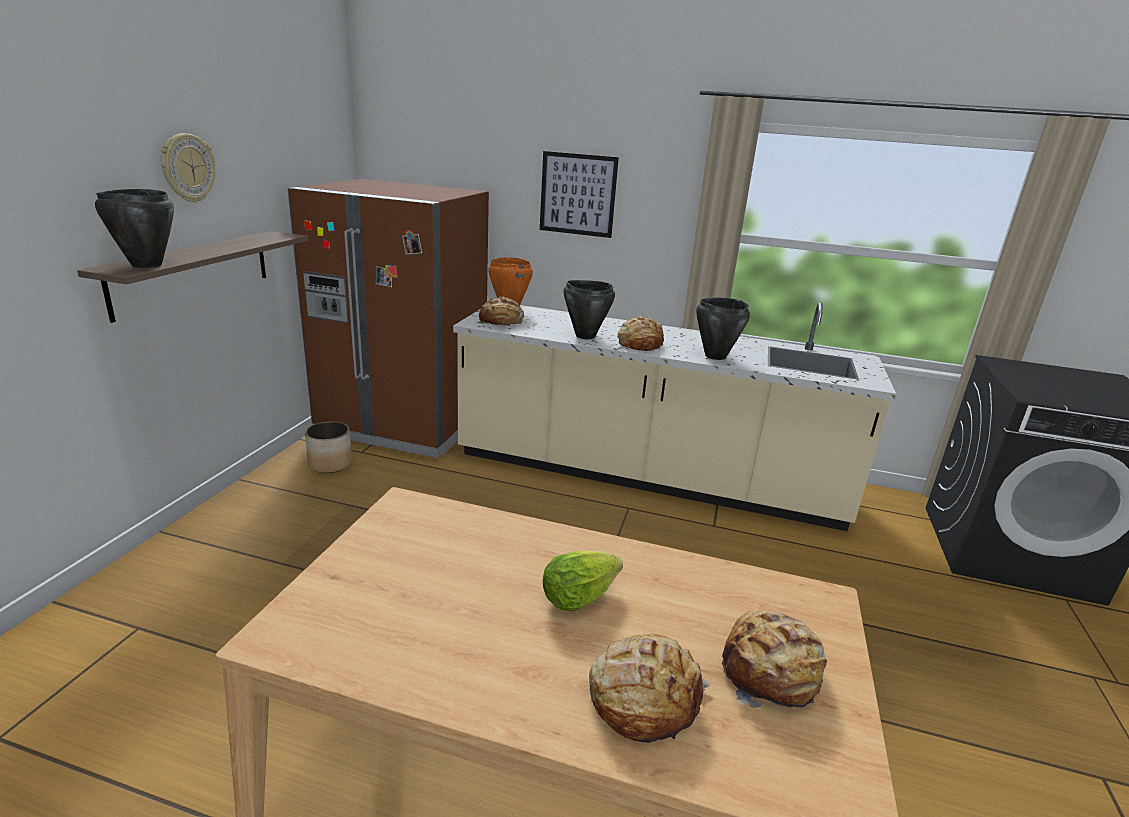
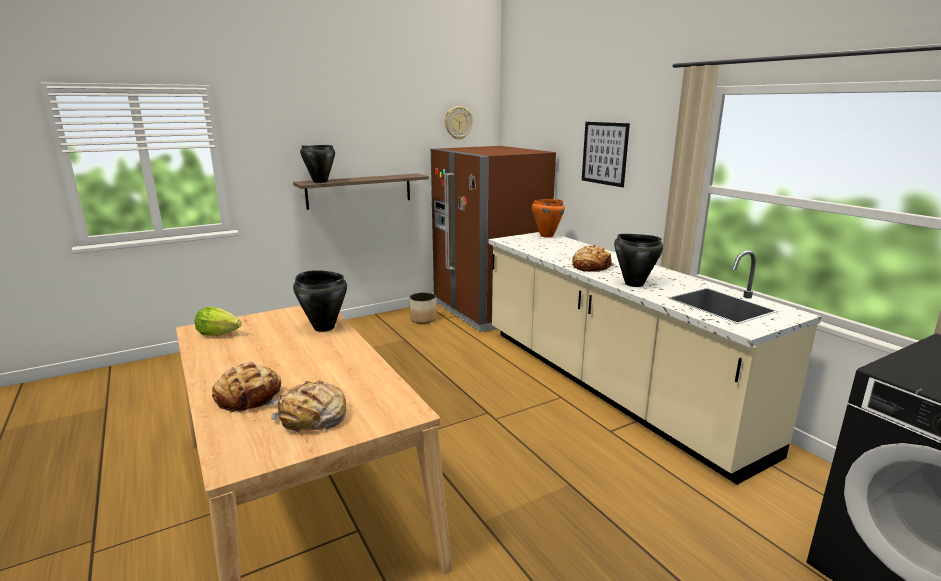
camera: 45 degrees right, 5 degrees down
wall clock [160,133,215,203] -> wall clock moved to [445,106,473,140]
bread [477,296,524,327] -> none
lettuce [543,551,623,612] -> lettuce moved to [195,307,242,336]
black cooking pot [564,280,615,339] -> black cooking pot moved to [293,270,347,332]

